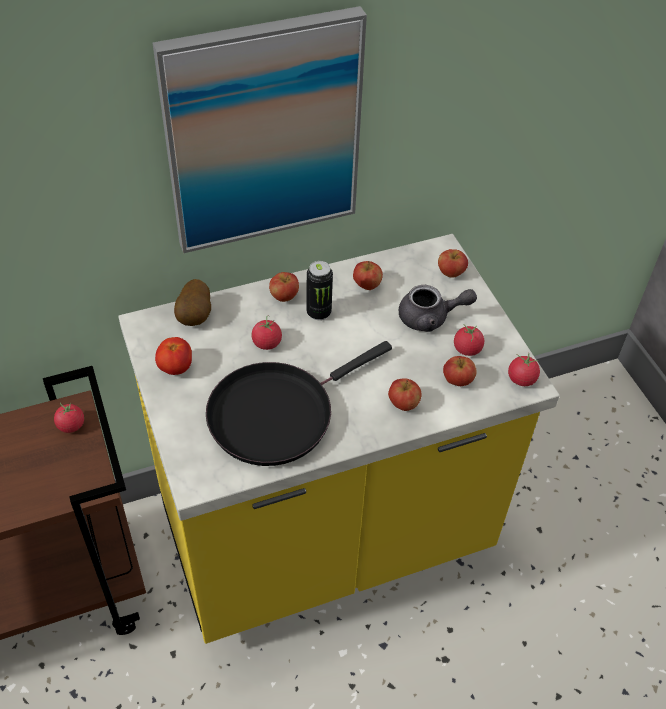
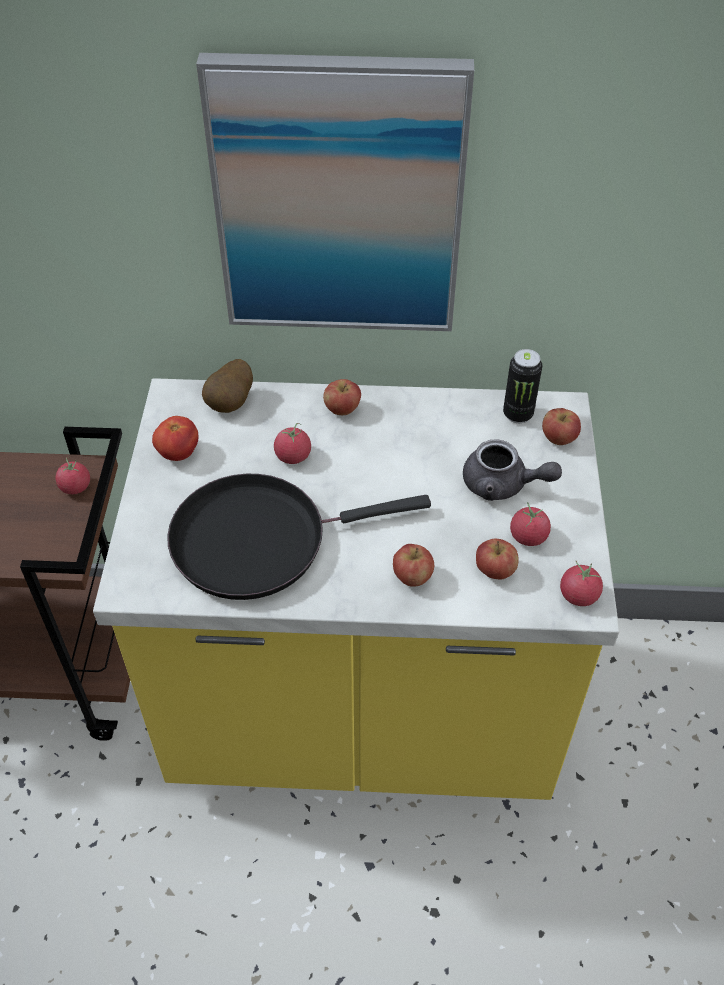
camera: 25 degrees right, 0 degrees up
can [306,261,333,320] -> can moved to [503,349,542,423]
apple [353,261,383,290] -> none

